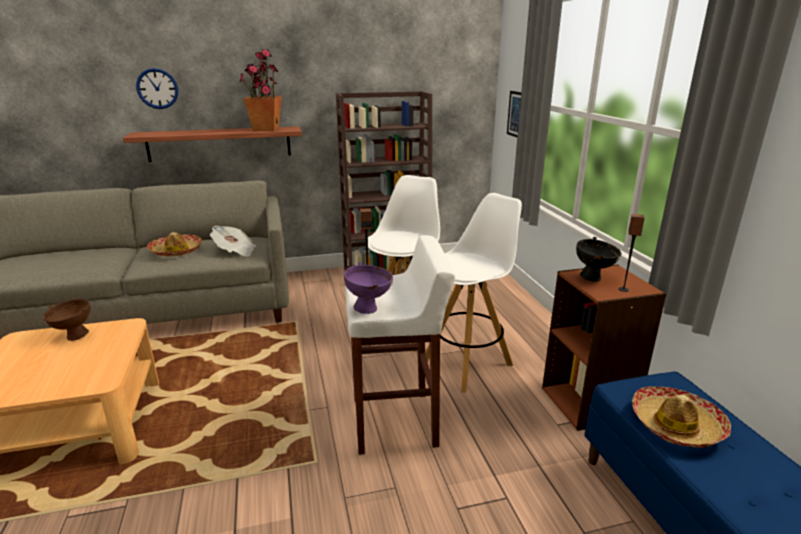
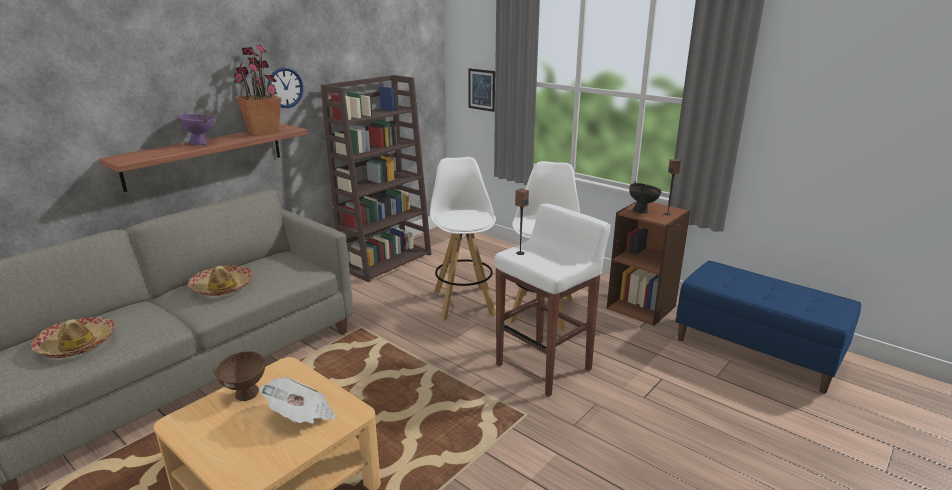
camera: 35 degrees left, 0 degrees up
wall clock [136,68,178,109] -> wall clock moved to [268,67,303,108]
newspaper [210,226,256,257] -> newspaper moved to [259,377,336,424]
purple bowl [344,262,393,314] -> purple bowl moved to [177,112,215,145]
hat [632,386,731,448] -> hat moved to [31,317,115,358]

